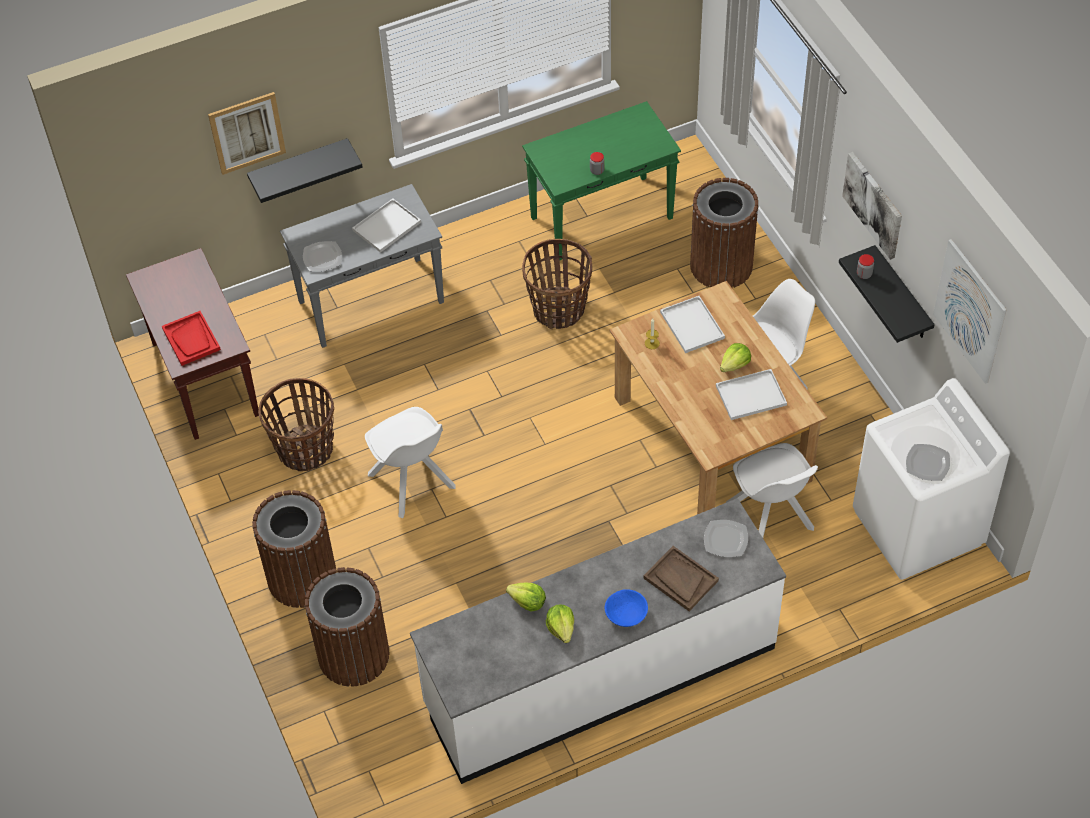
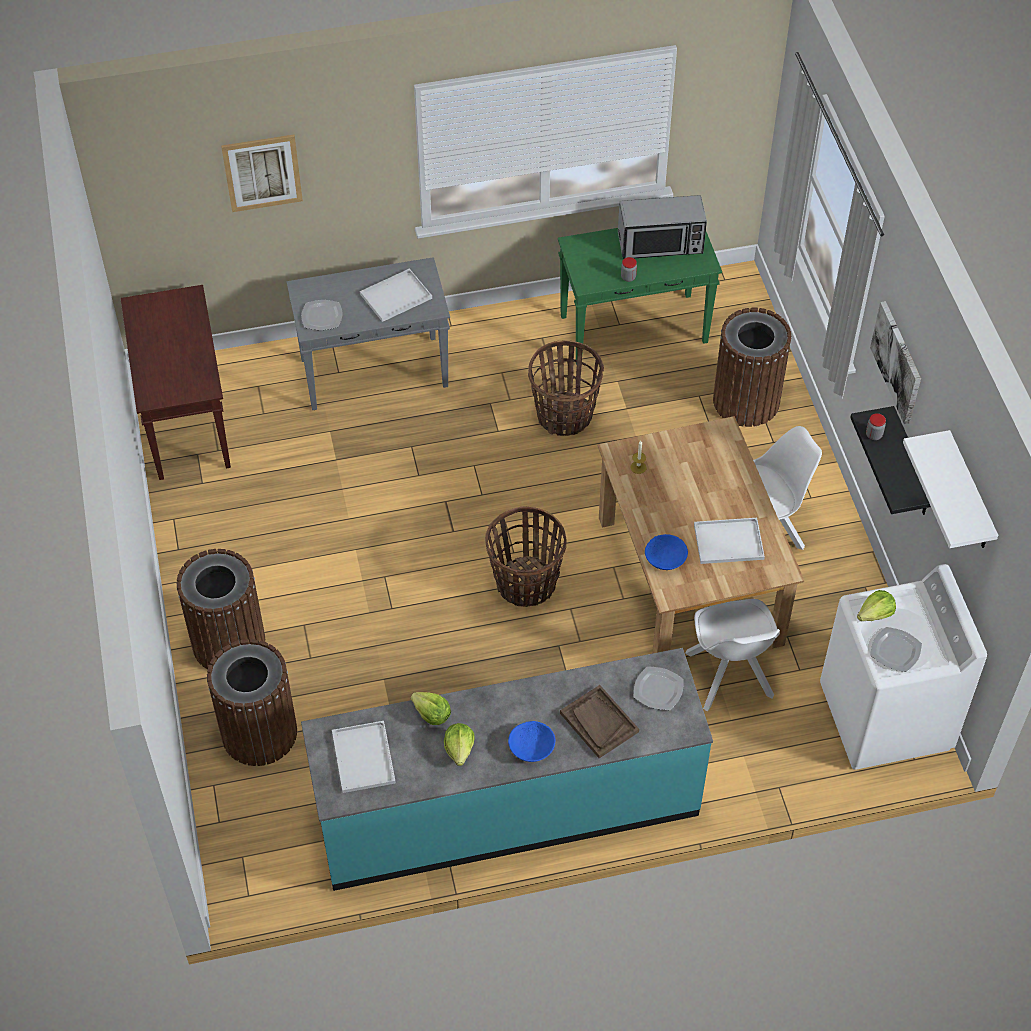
camera: 10 degrees right, 0 degrees up
red tray [162,311,221,366] -> none
black shelf [247,138,363,203] -> none
basket [258,378,334,471] -> basket moved to [485,506,566,607]
white chair [365,407,456,518] -> none
white counter [410,498,786,784] -> turquoise counter [301,648,713,891]
white tray [660,296,725,353] -> white tray moved to [332,721,396,793]
lettuce [720,343,751,372] -> lettuce moved to [857,590,896,621]
picture [933,239,1007,384] -> white shelf [903,430,998,548]
none -> microwave [618,195,707,259]
none -> blue bowl [645,534,688,570]

